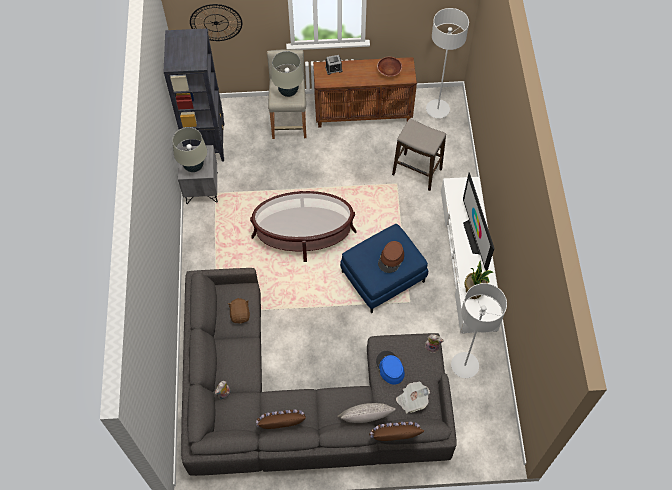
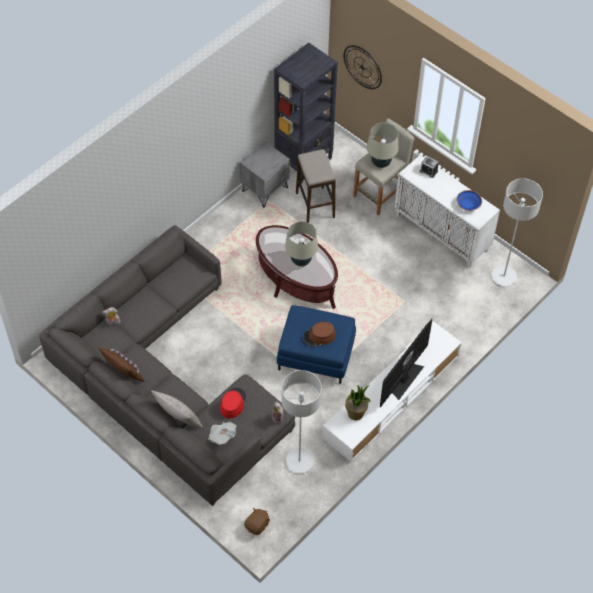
camera: 45 degrees right, 5 degrees down
beige table lamp [172,127,207,172] -> beige table lamp moved to [285,221,318,266]
brown plush toy [227,298,250,324] -> brown plush toy moved to [244,507,270,535]
brown cabinet [313,57,417,128] -> white cabinet [394,155,500,268]
brown pillow [369,422,424,441] -> none
blue hat [376,351,405,385] -> red hat [220,388,246,419]
brown bowl [377,56,402,77] -> blue bowl [456,190,482,211]
stool [392,119,446,191] -> stool moved to [296,149,336,223]

